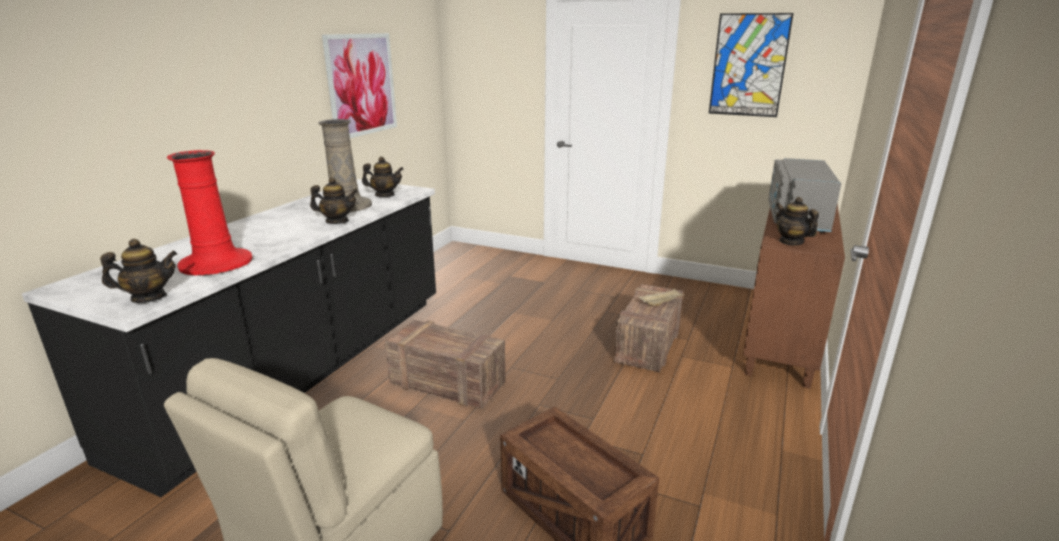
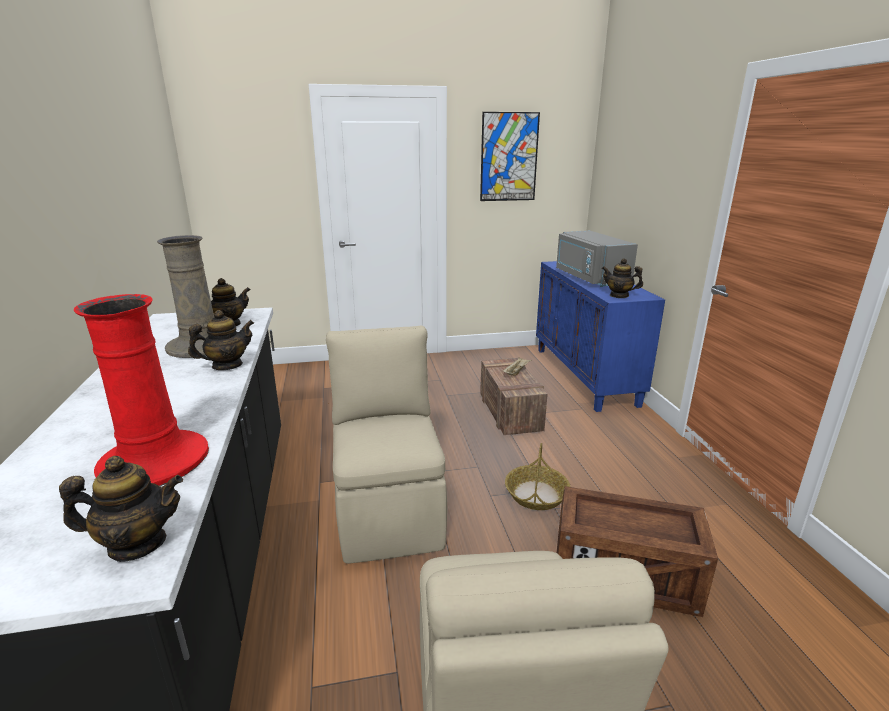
camera: 35 degrees left, 0 degrees up
teapot [100,239,177,303] -> teapot turned 45 degrees clockwise [59,456,183,562]
picture [322,33,397,138] -> none
crate [385,320,506,409] -> beige chair [326,326,447,564]
brown cabinet [743,203,845,389] -> blue cabinet [536,261,665,412]
none -> basket [505,443,571,510]

